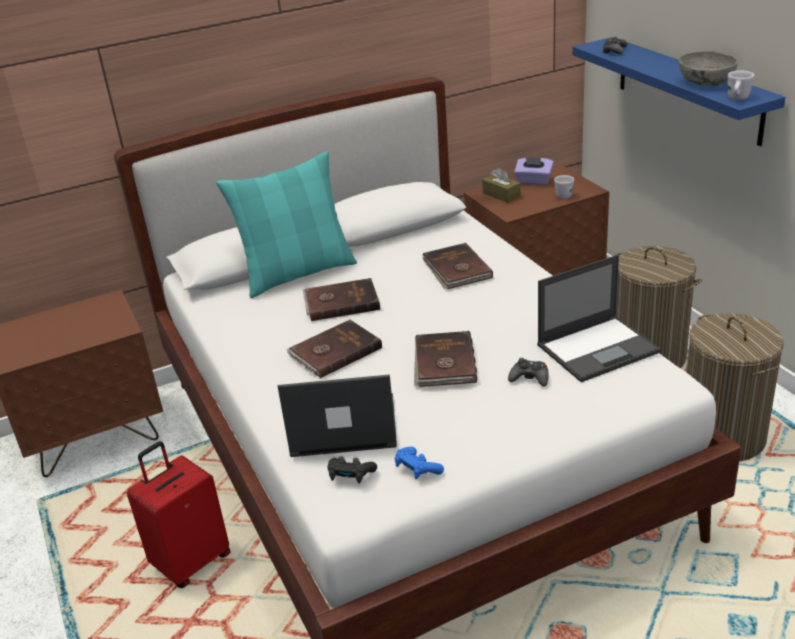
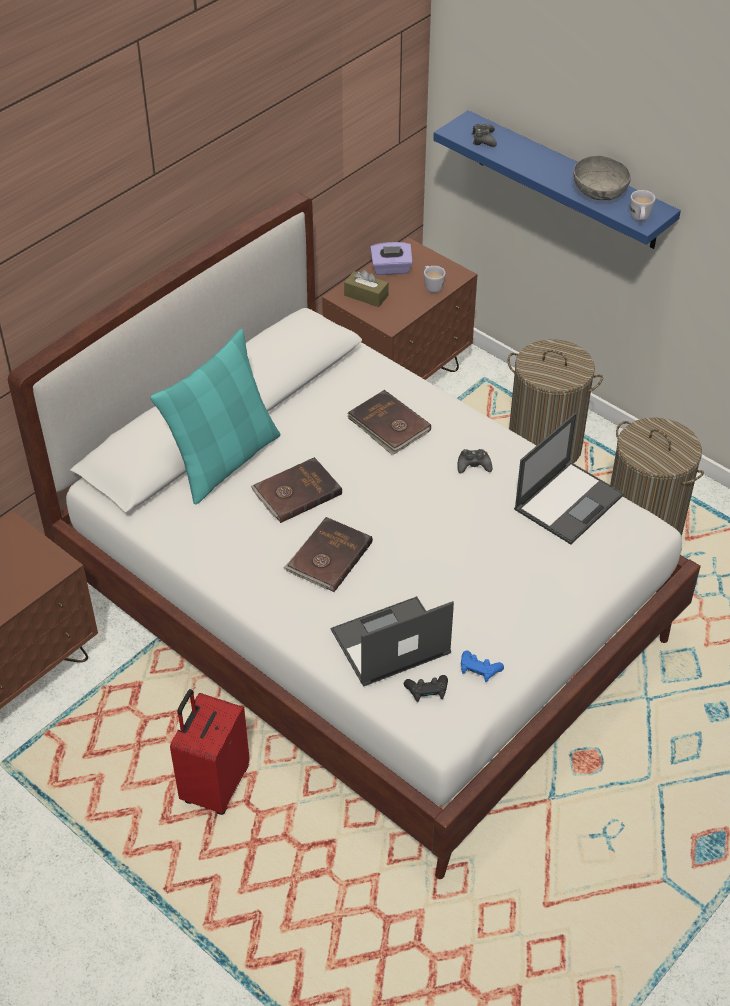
camera: 25 degrees left, 15 degrees up
brown book [414,331,477,387] -> none
black game controller [508,358,549,387] -> black game controller moved to [457,449,492,473]

